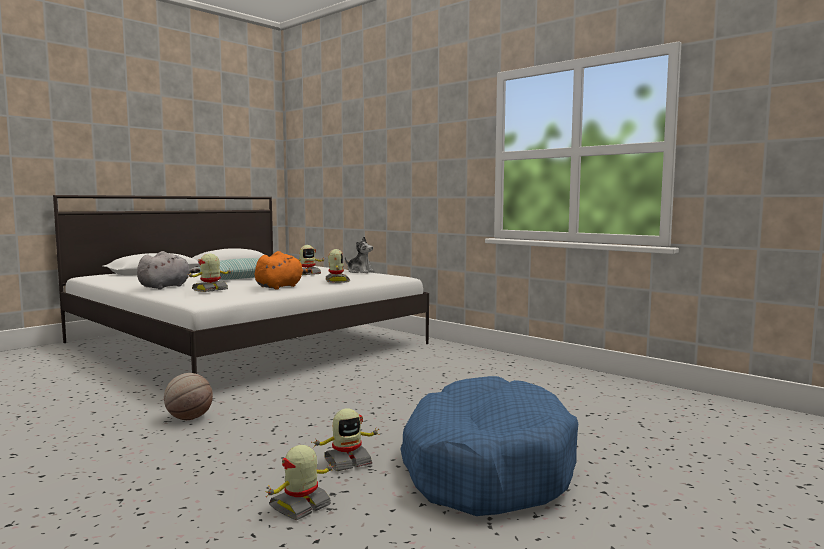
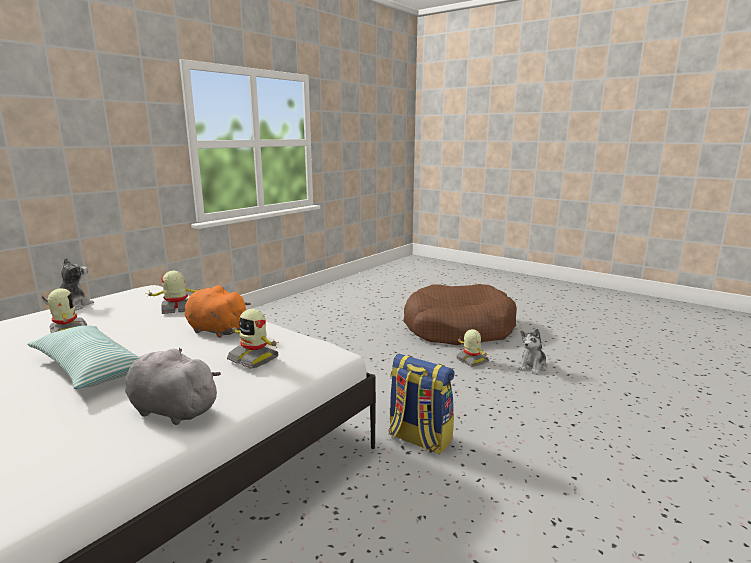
camera: 95 degrees left, 10 degrees up
basketball [164,373,213,420] -> backpack [389,354,455,454]
toy robot [264,445,336,520] -> plush toy [518,329,547,375]
blue dog bed [400,376,578,516] -> brown dog bed [403,284,517,345]

